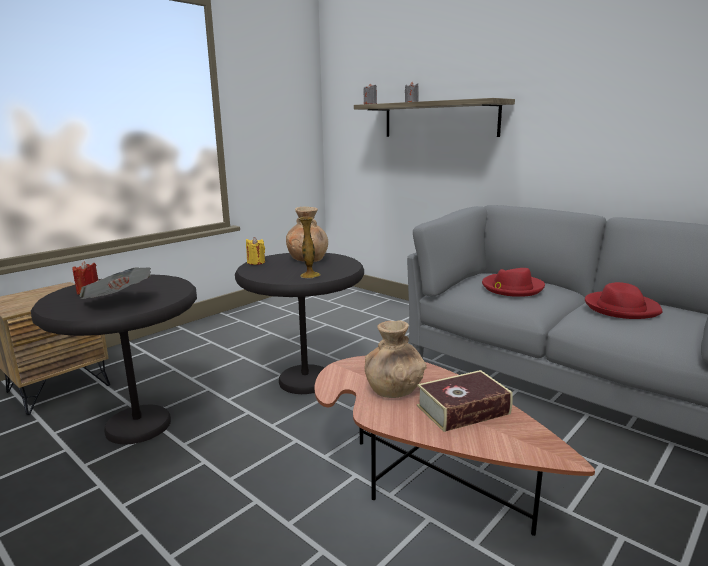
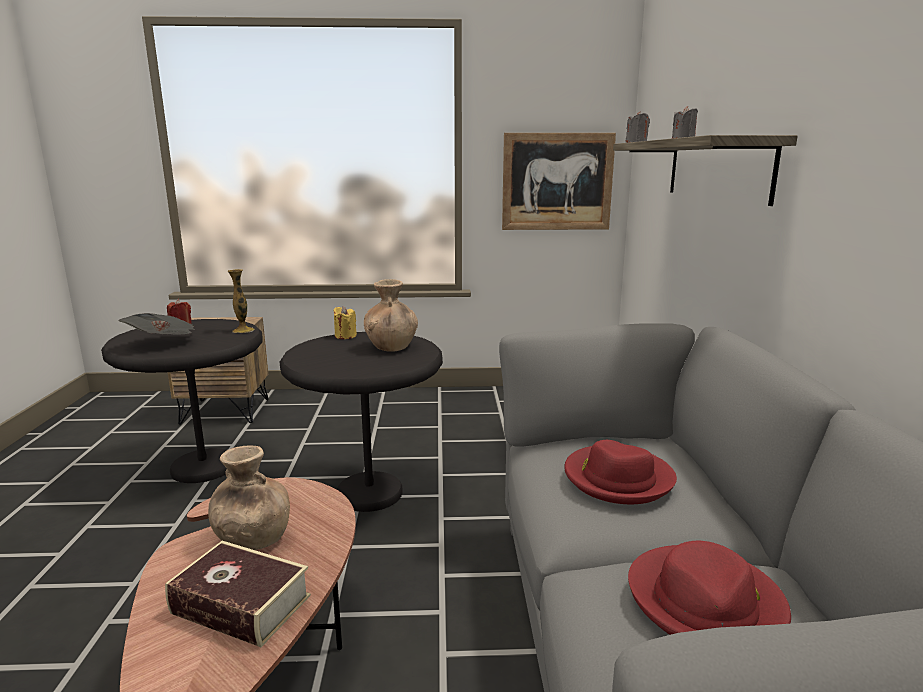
camera: 45 degrees right, 0 degrees up
vase [299,217,321,278] -> vase moved to [227,269,255,333]
none -> picture [502,133,616,230]

